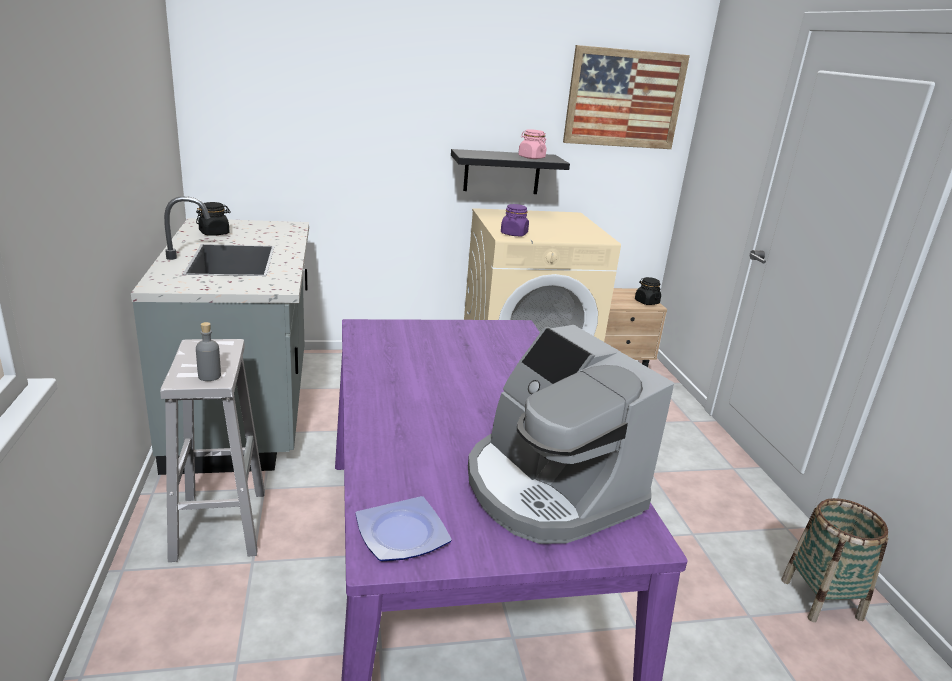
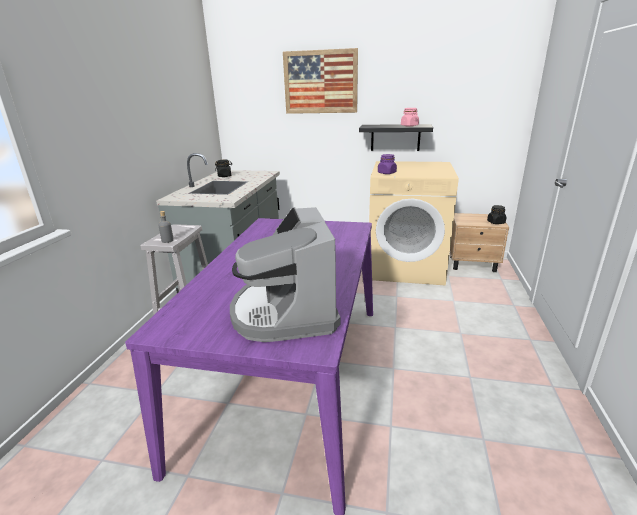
camera: 25 degrees right, 0 degrees up
plate [355,496,452,561] -> none
picture [563,45,690,149] -> picture moved to [283,48,358,114]
basket [781,498,888,622] -> none

